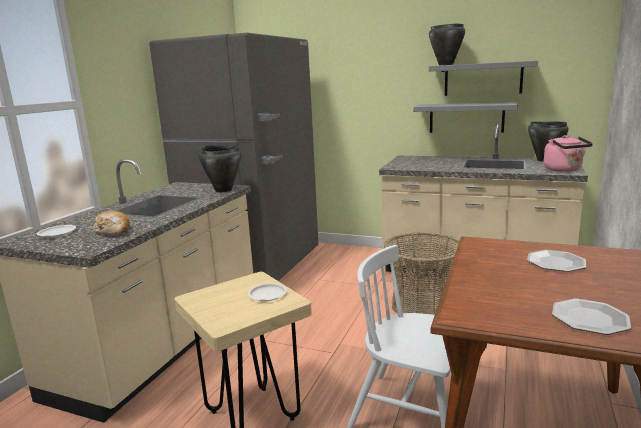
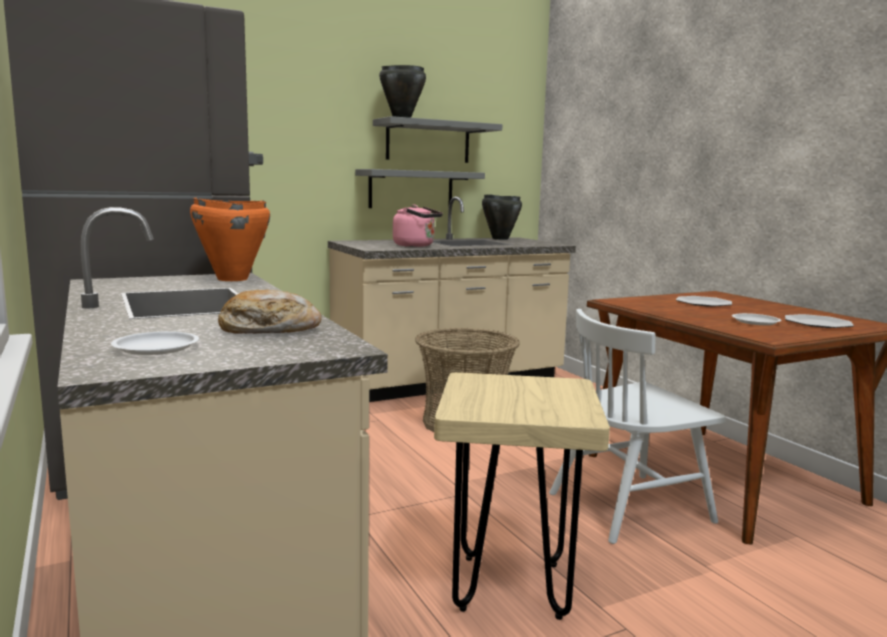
camera: 50 degrees left, 5 degrees down
black cooking pot [199,145,242,192] -> orange cooking pot [190,198,270,281]
white plate [248,283,287,301] -> white plate moved to [732,313,781,325]
pink kettle [544,135,593,172] -> pink kettle moved to [393,205,443,247]

